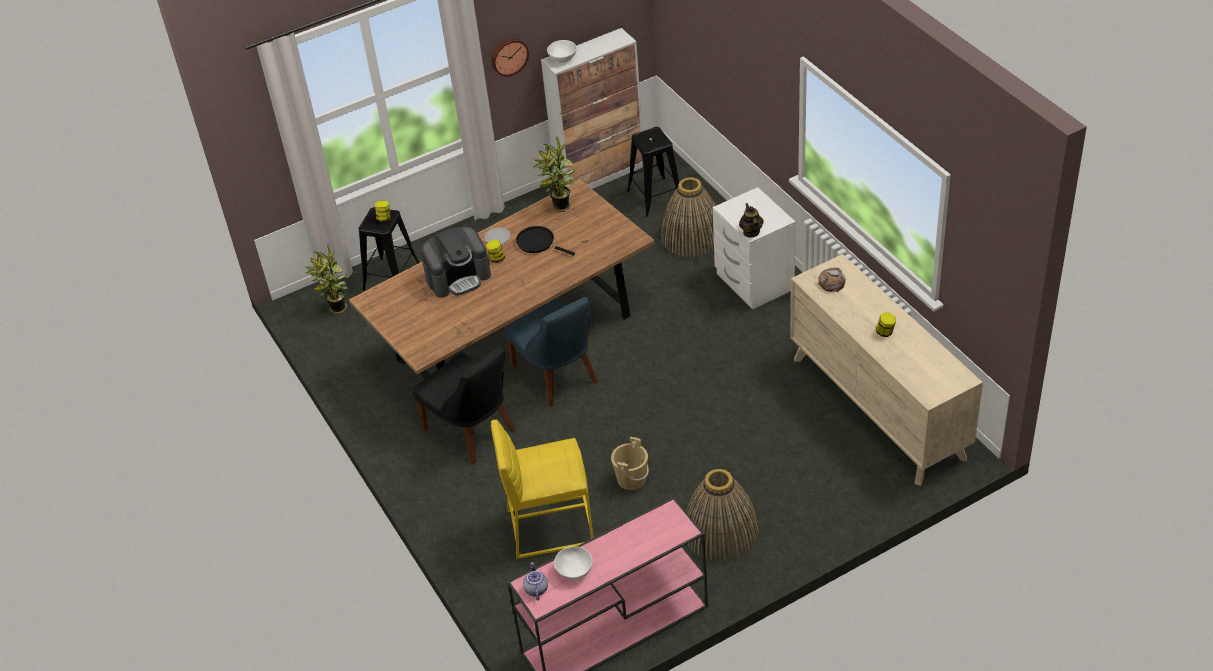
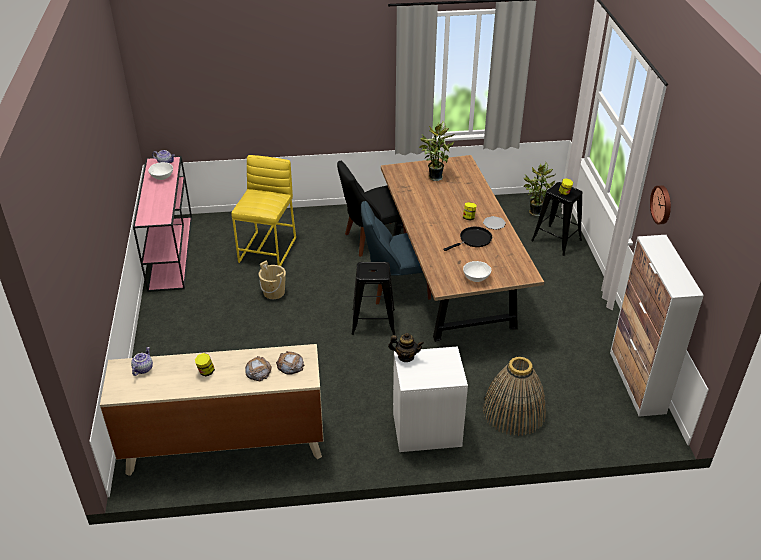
camera: 110 degrees right, 5 degrees down
coffee machine [421,227,491,298] -> none
potted plant [532,136,575,212] -> potted plant moved to [419,121,454,181]
white bowl [547,40,577,62] -> white bowl moved to [463,261,491,282]
black stool [627,127,683,217] -> black stool moved to [352,262,395,335]
basket [686,469,759,562] -> none
none -> teapot [131,347,153,376]
none -> bread [245,356,272,381]

